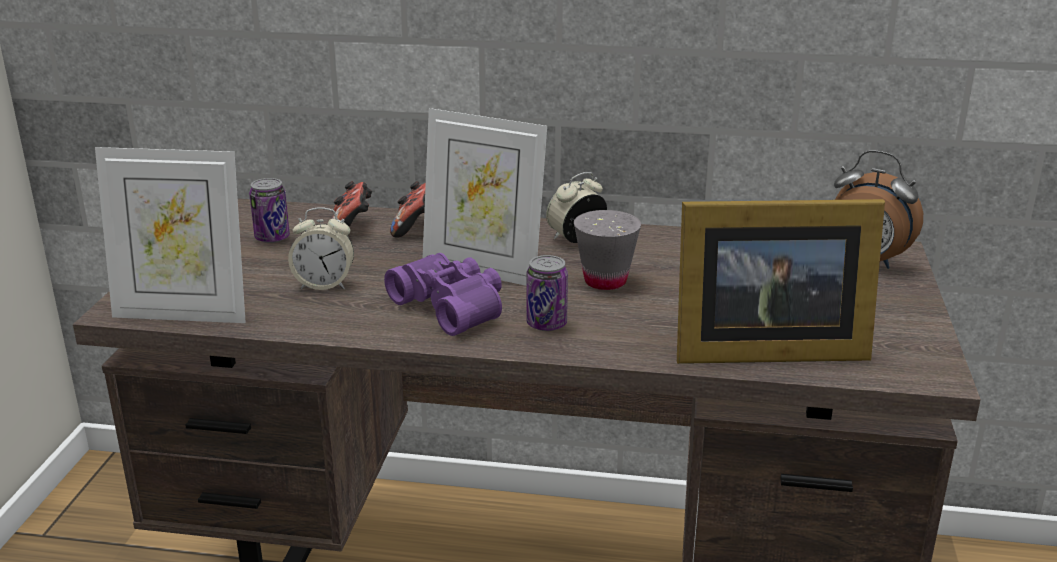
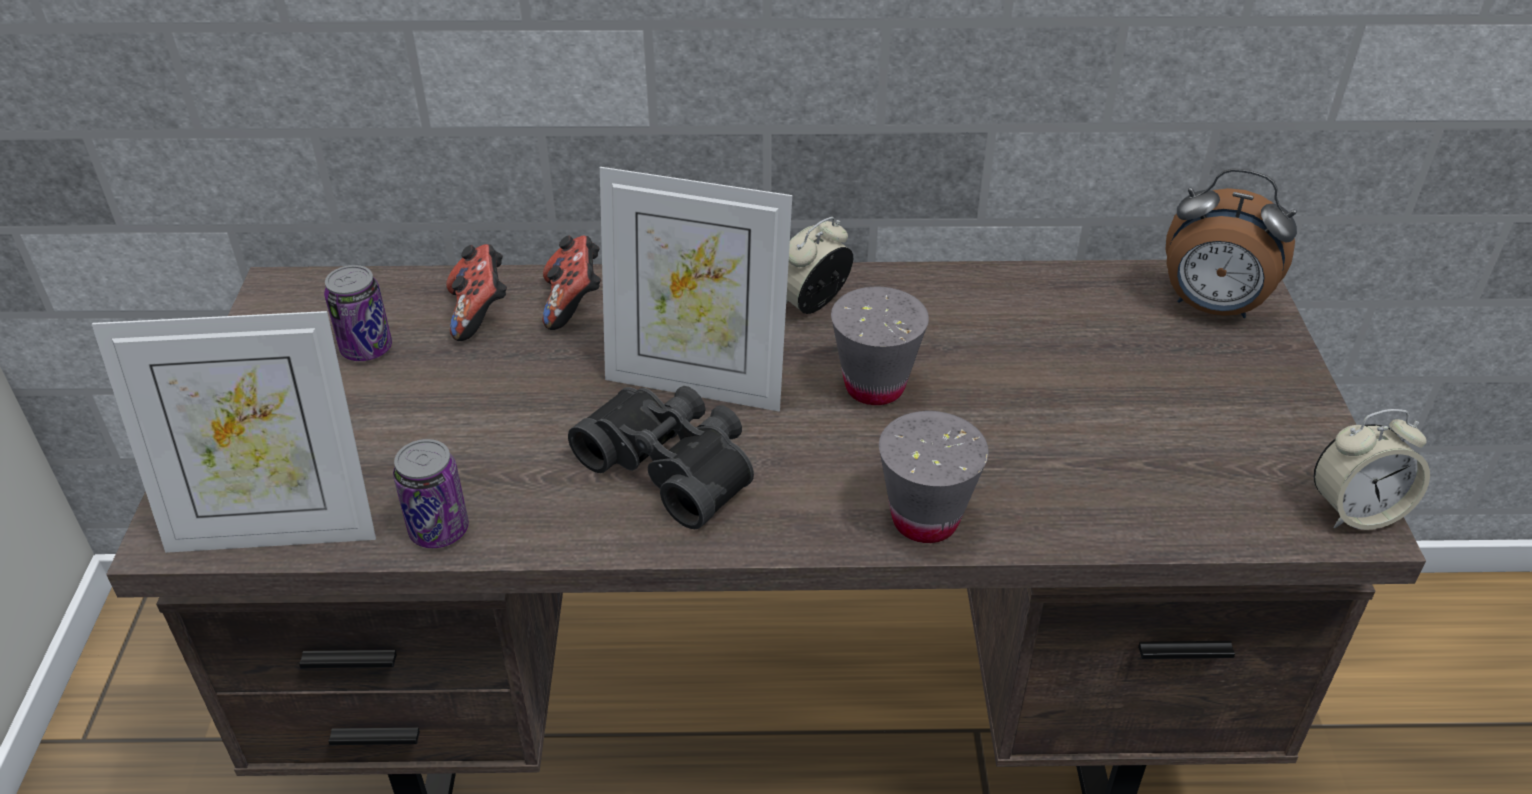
camera: 10 degrees left, 15 degrees up
alarm clock [288,207,354,290] -> alarm clock moved to [1313,409,1430,530]
purple binoculars [384,253,502,336] -> black binoculars [568,386,754,529]
can [527,255,568,331] -> can moved to [393,439,469,548]
picture frame [677,199,885,364] -> none
none -> grey cup [879,411,989,543]

